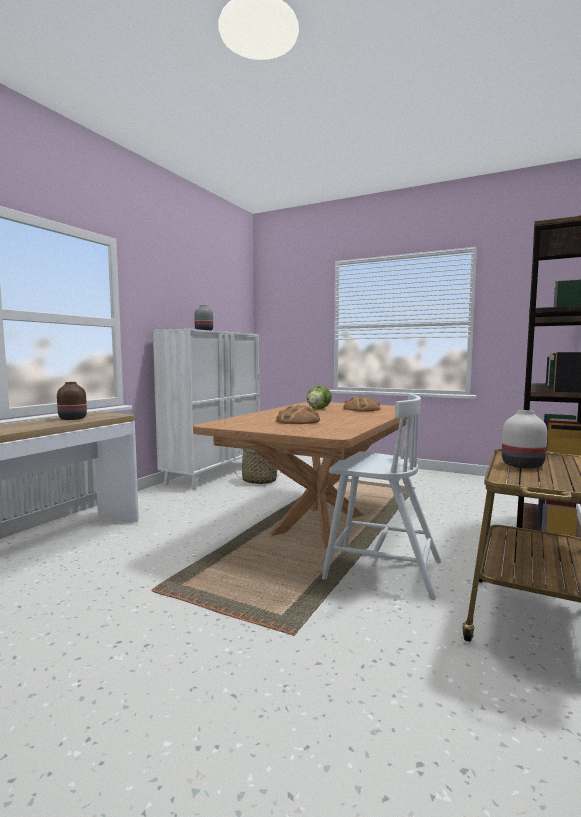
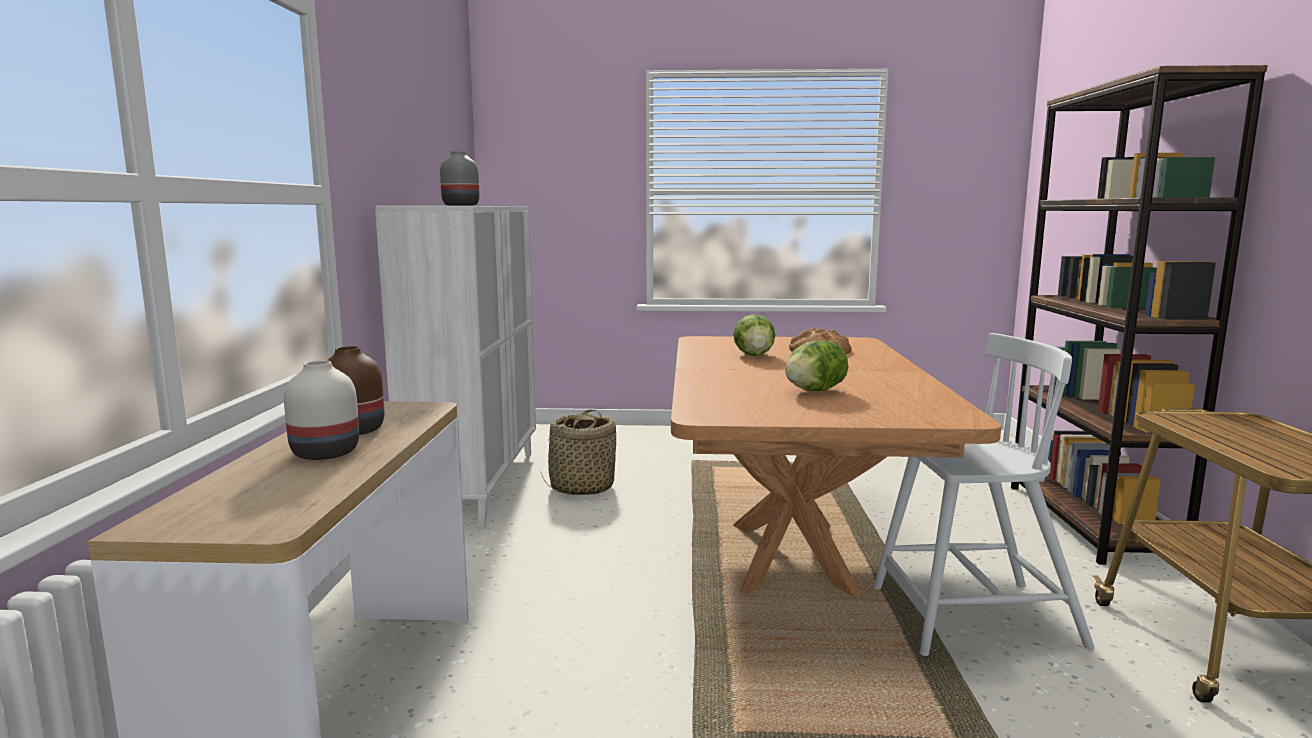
camera: 25 degrees left, 5 degrees up
bread [276,405,320,424] -> lettuce [785,340,848,391]
white vase [502,410,547,469] -> white vase moved to [284,360,359,460]

